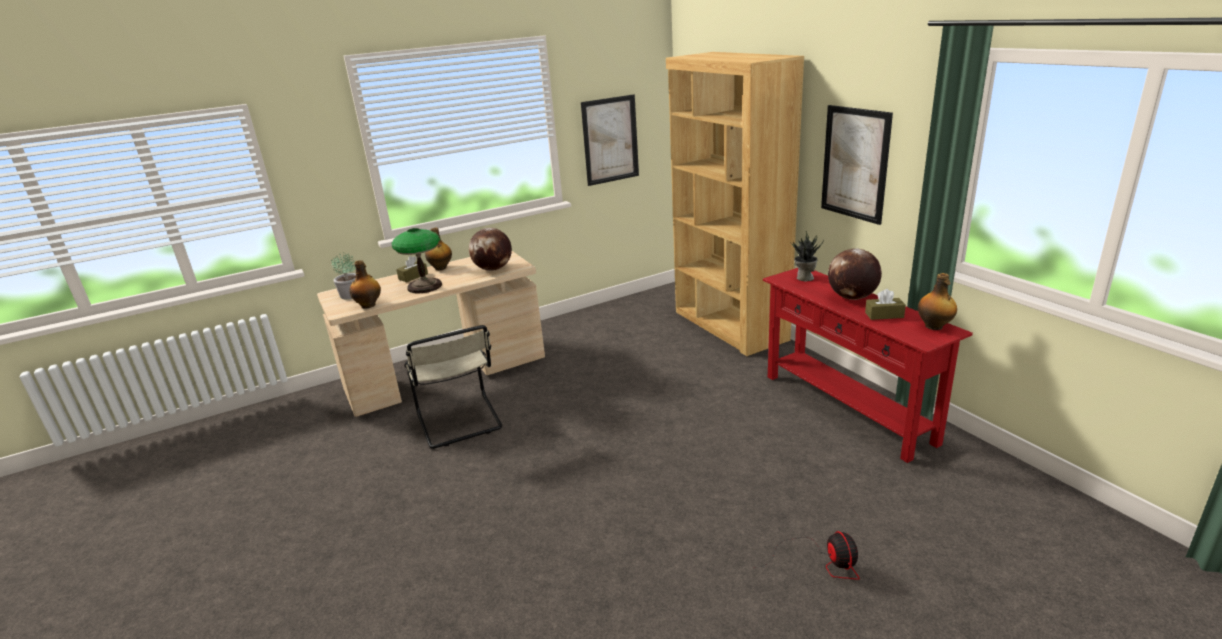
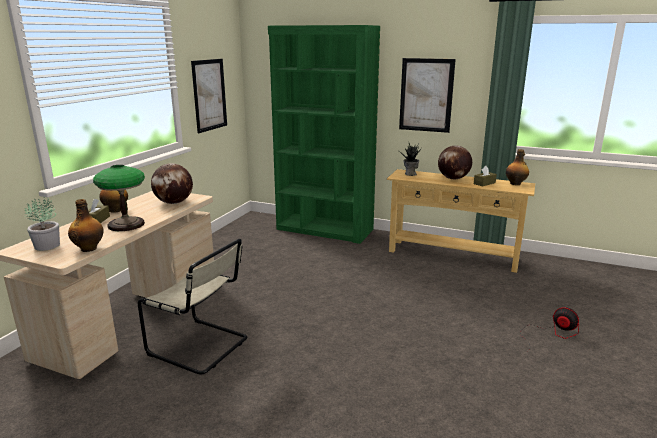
camera: 40 degrees left, 5 degrees down
brown bookcase [666,52,804,356] -> green bookcase [268,25,380,244]
red console table [763,268,973,463] -> beige console table [387,169,535,273]

